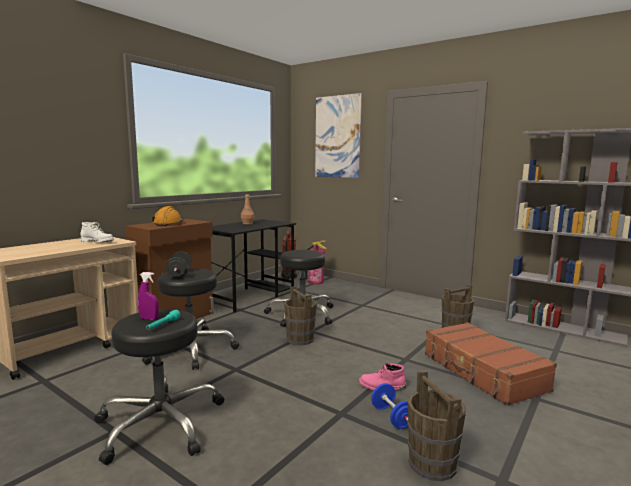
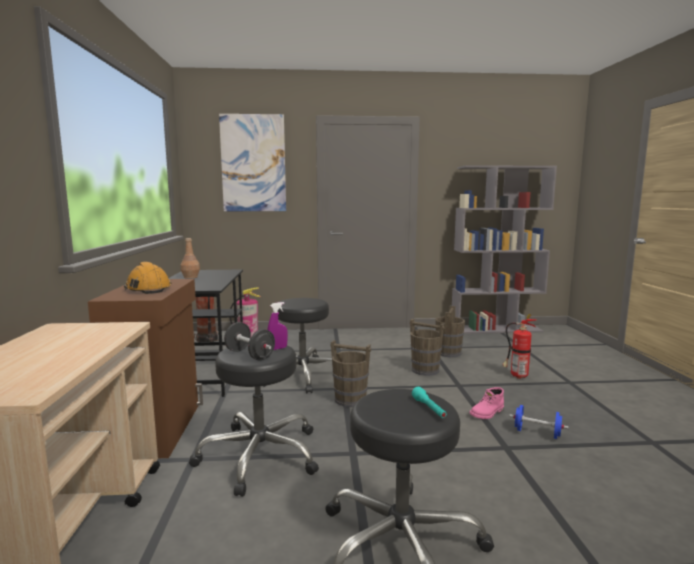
camera: 40 degrees left, 0 degrees up
white boot [80,222,114,242] -> none
purple spray bottle [138,272,159,320] -> purple spray bottle moved to [268,302,288,350]
brown bucket [407,370,466,481] -> brown bucket moved to [410,319,445,376]
brown suitcase [425,322,557,406] -> fire extinguisher [502,314,537,379]

